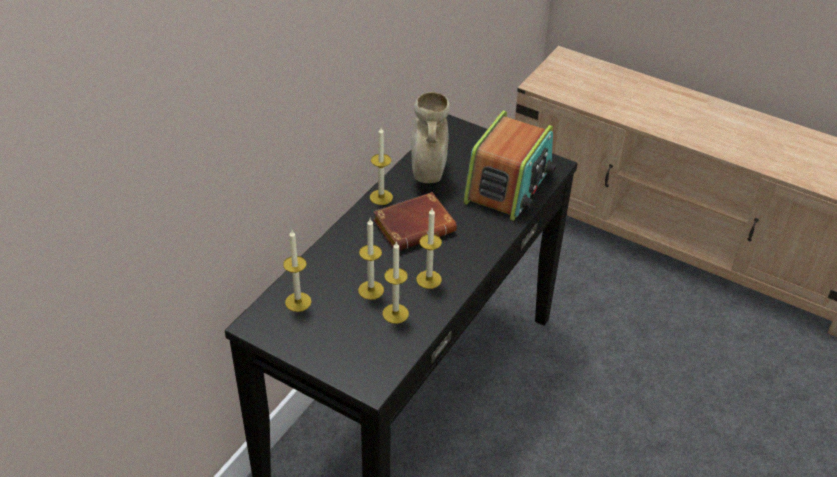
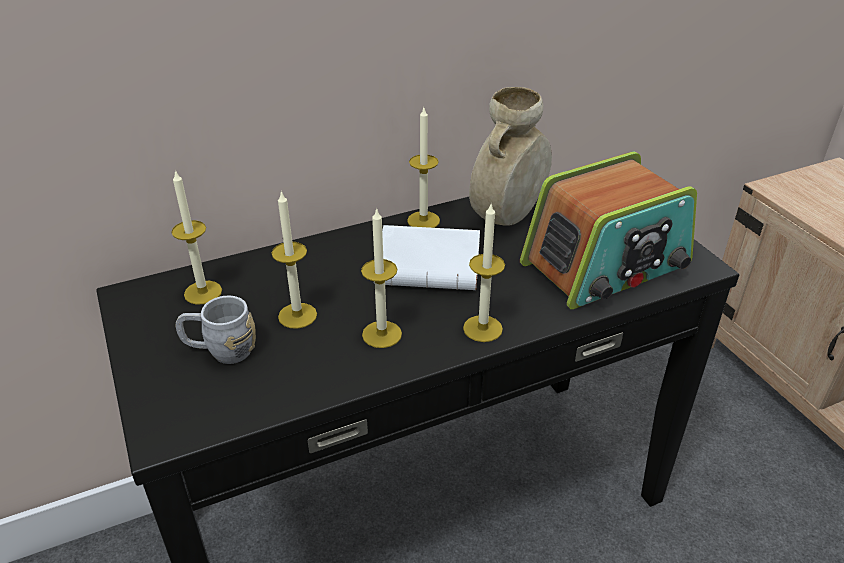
camera: 35 degrees right, 5 degrees down
brown book [373,192,457,251] -> white book [374,225,480,290]
candle [383,241,409,324] -> candle moved to [463,204,505,342]
none -> grey mug [176,296,256,364]

